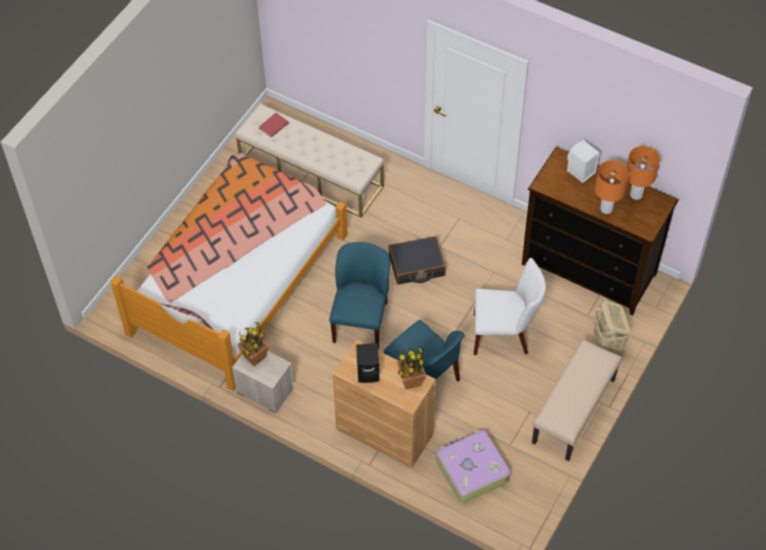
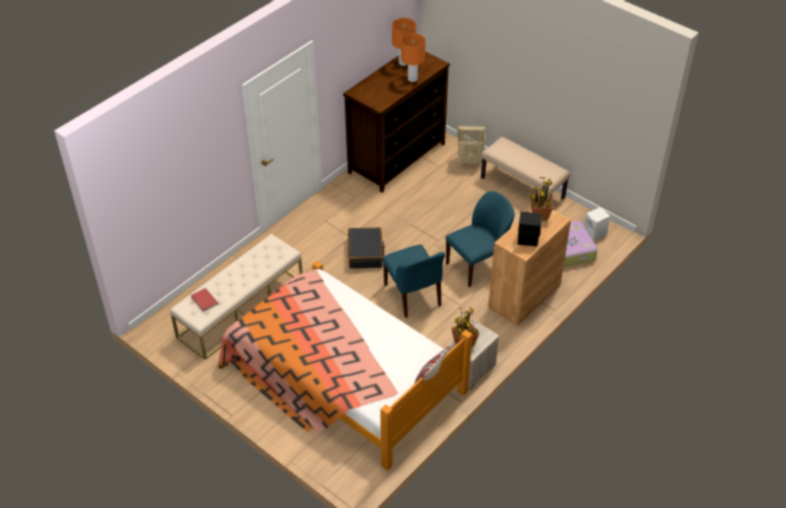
camera: 80 degrees left, 10 degrees down
blue chair [329,242,390,349] -> blue chair turned 135 degrees counterclockwise [382,245,445,318]
white chair [474,258,546,355] -> none
white speaker [567,140,600,183] -> white speaker moved to [584,207,610,241]

